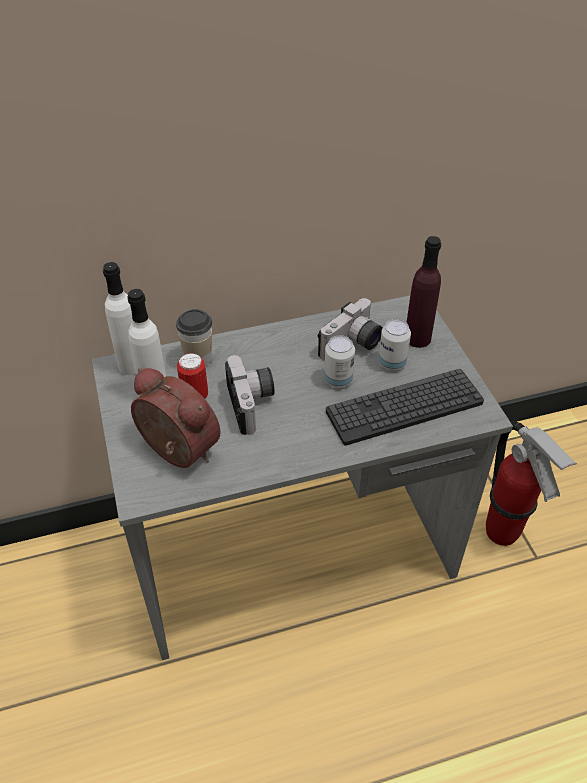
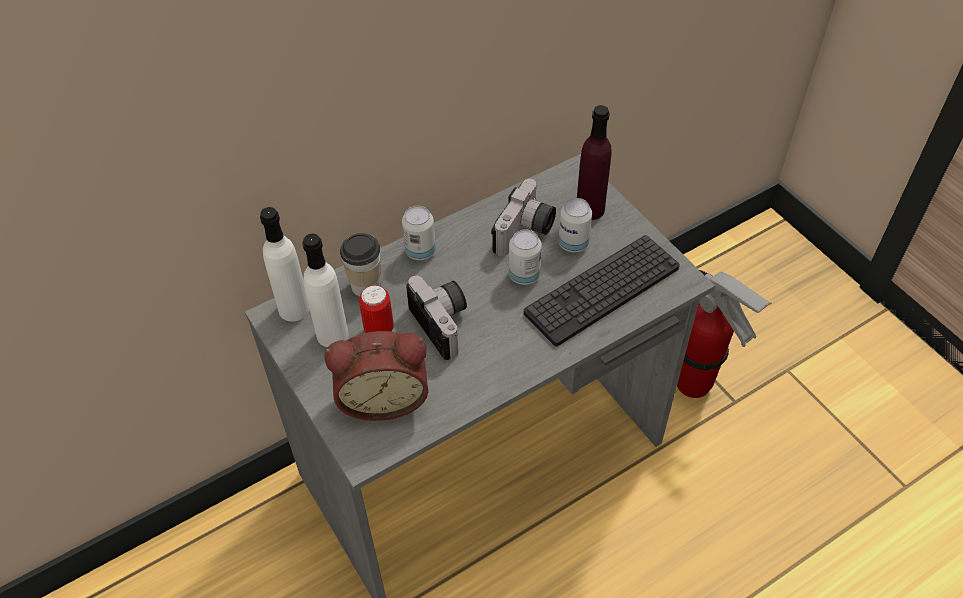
camera: 15 degrees left, 5 degrees up
alarm clock [131,368,221,468] -> alarm clock turned 150 degrees clockwise [324,331,428,421]
none -> can [402,206,436,260]

